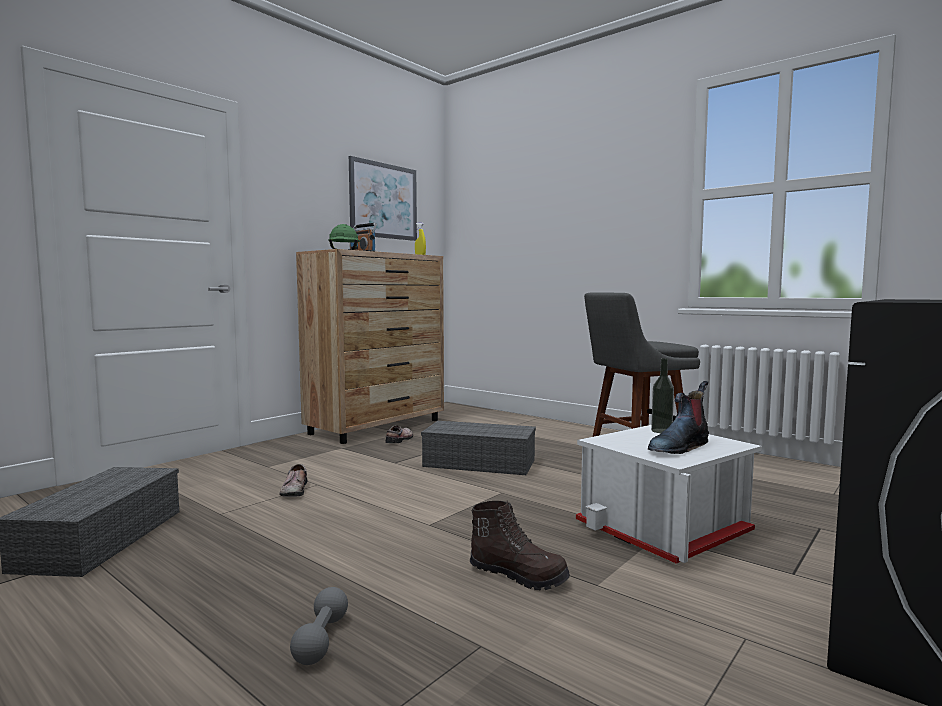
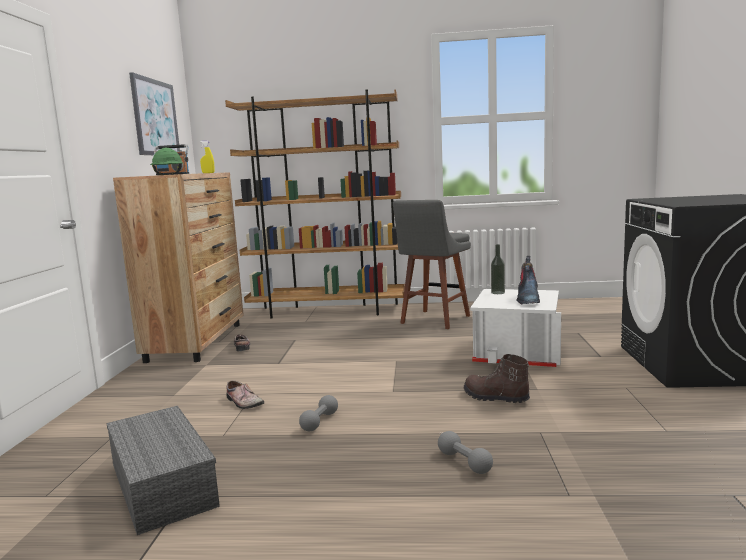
camera: 35 degrees left, 5 degrees up
grey storage box [421,421,536,475] -> none
brown boot [470,501,570,590] -> brown boot turned 135 degrees counterclockwise [464,354,530,403]
none -> brown bookcase [225,89,405,318]
none -> grey dumbbell [299,395,338,431]

